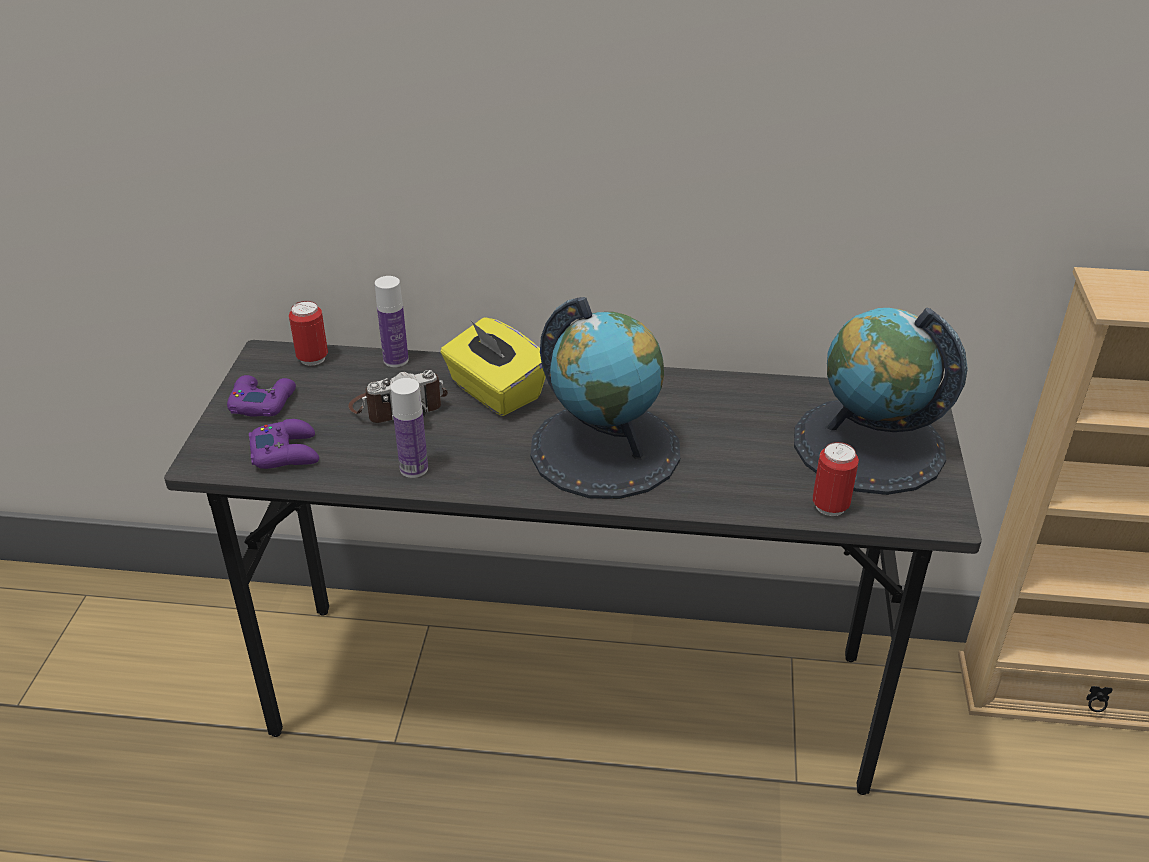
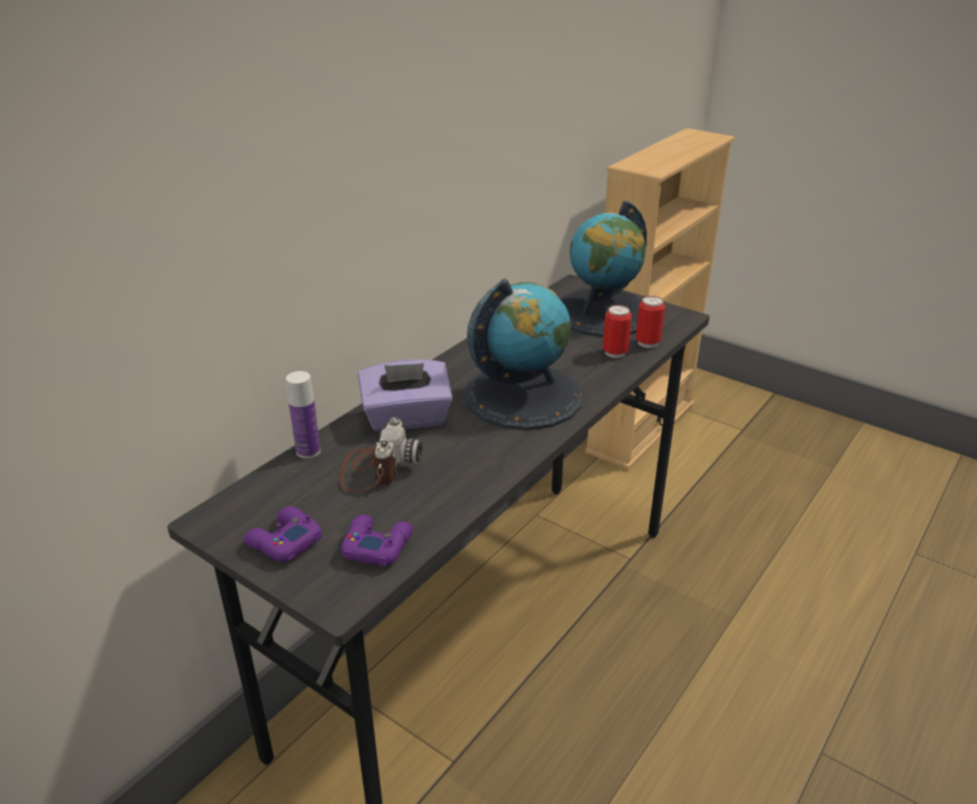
camera: 60 degrees left, 5 degrees down
can [289,301,328,366] -> can moved to [603,305,632,358]
bottle [391,378,428,478] -> none
yellow tissue box [441,317,546,416] -> purple tissue box [358,359,453,431]

